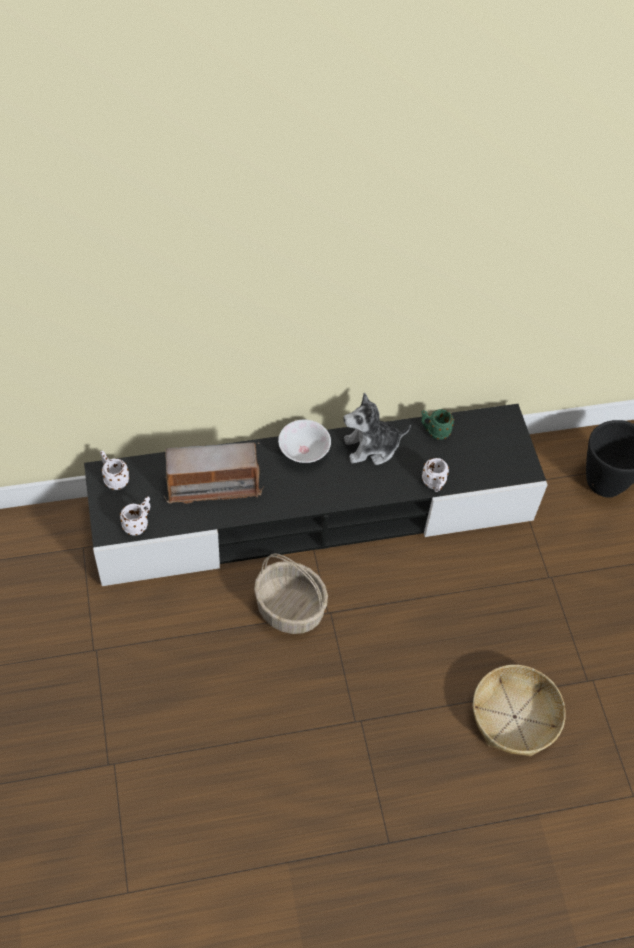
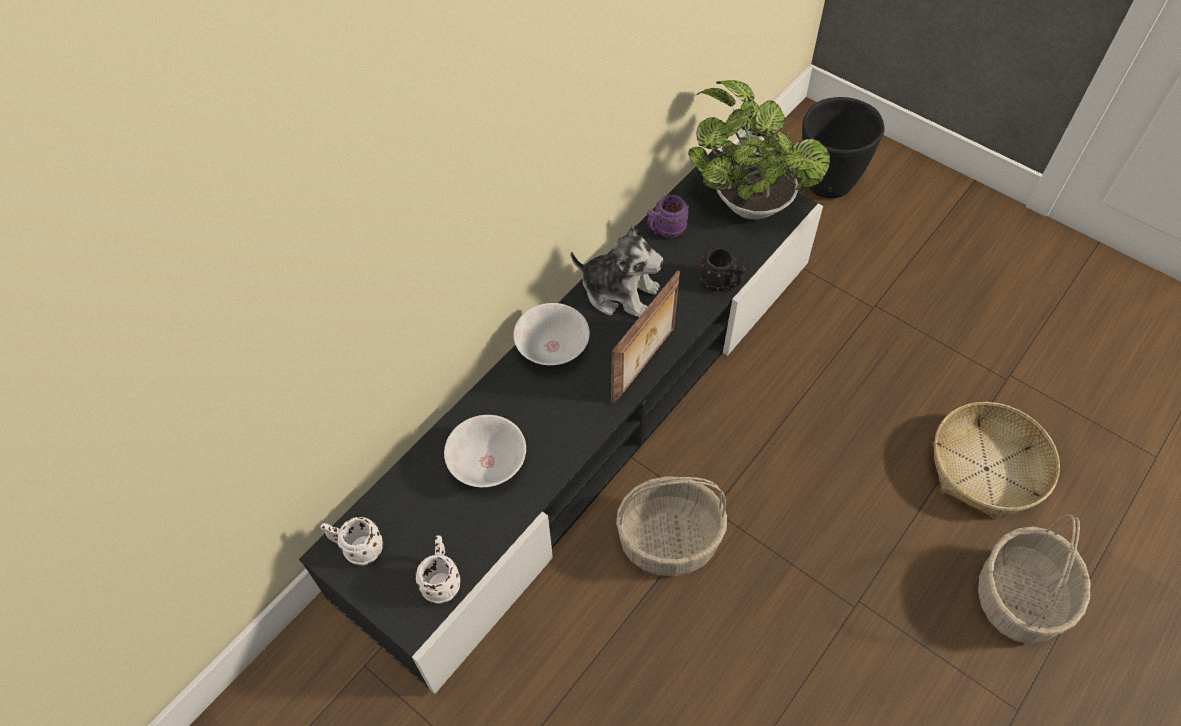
camera: 35 degrees left, 0 degrees up
radio [163,442,264,504] -> white bowl [444,415,526,487]
plush toy [343,393,411,465] -> plush toy turned 105 degrees counterclockwise [571,225,663,317]
green mug [421,409,454,440] -> purple mug [647,195,689,238]
white mug [422,458,449,492] -> black mug [700,247,746,291]
none -> picture frame [611,270,680,404]
none -> potted plant [688,80,830,220]
none -> basket [978,514,1090,644]

